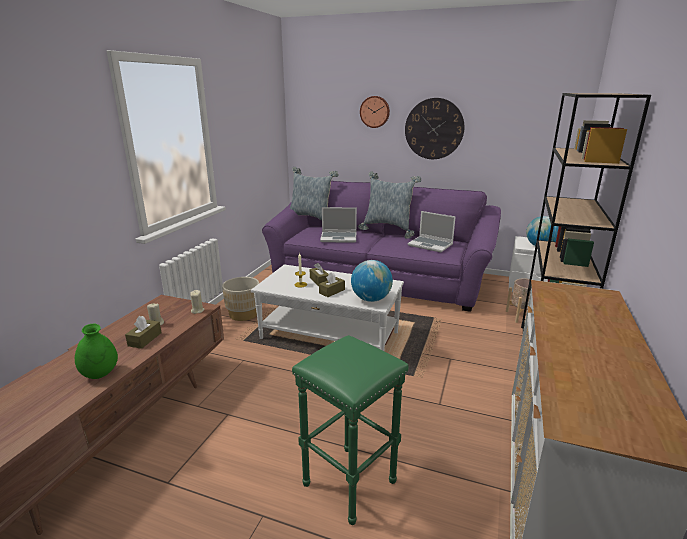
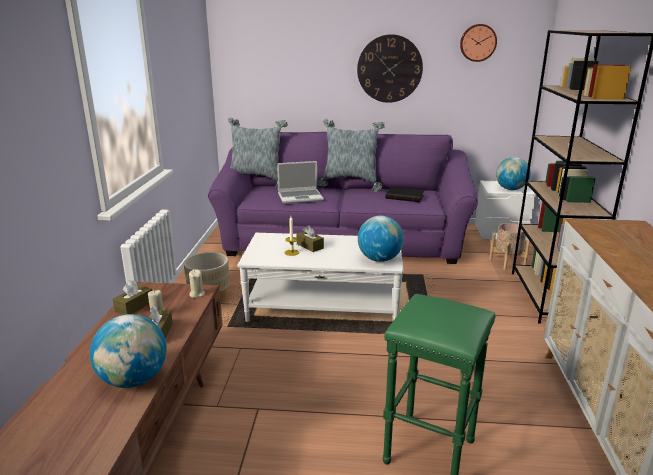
camera: 15 degrees left, 0 degrees up
green vase [75,324,118,379] -> globe [90,314,167,388]
brown tissue box [319,272,345,297] -> brown tissue box moved to [113,280,152,315]
wall clock [360,96,390,128] -> wall clock moved to [460,24,497,62]
laptop [407,211,456,252] -> black book [385,187,424,202]

